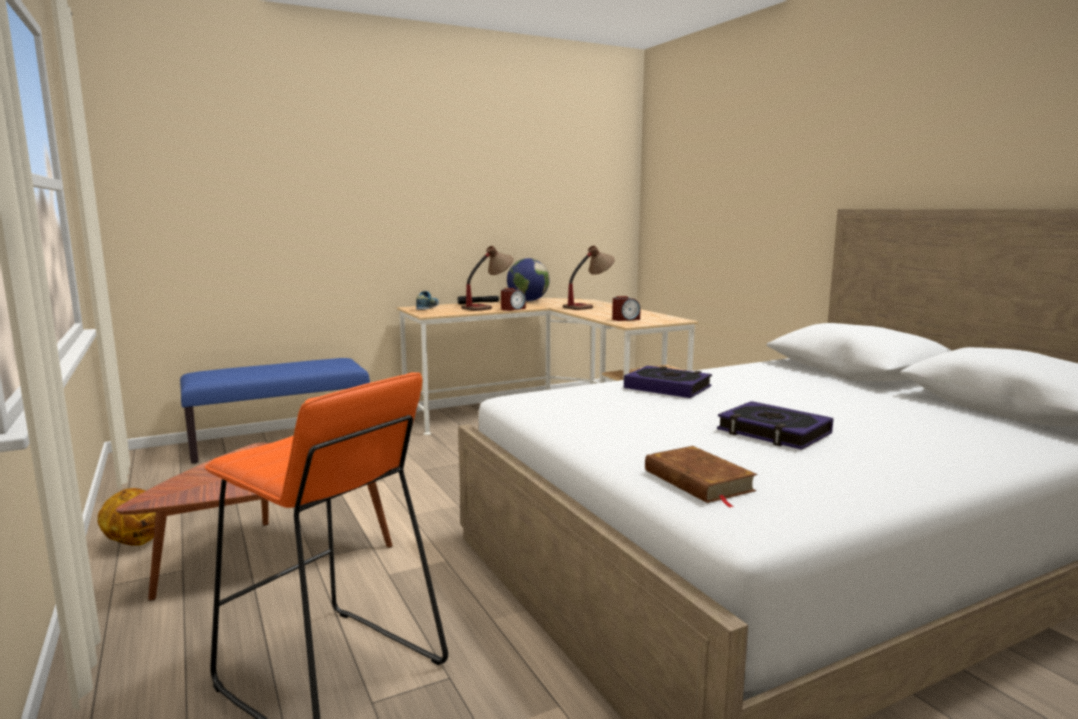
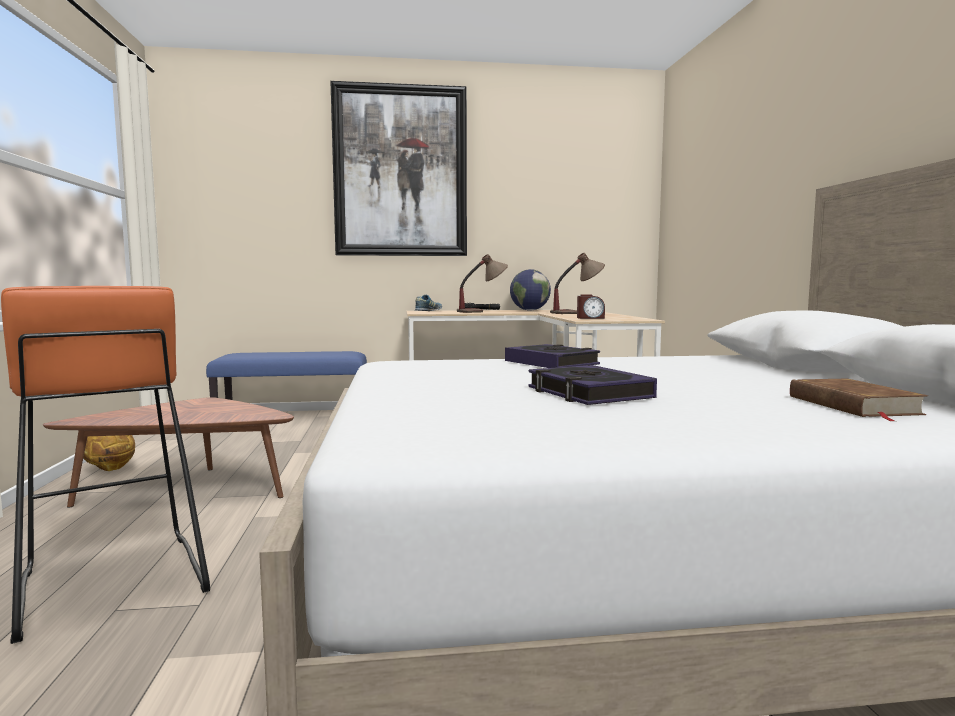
camera: 20 degrees right, 5 degrees down
alarm clock [501,288,526,311] -> none
brown book [645,446,757,507] -> brown book moved to [790,379,928,421]
none -> picture [330,81,467,256]

